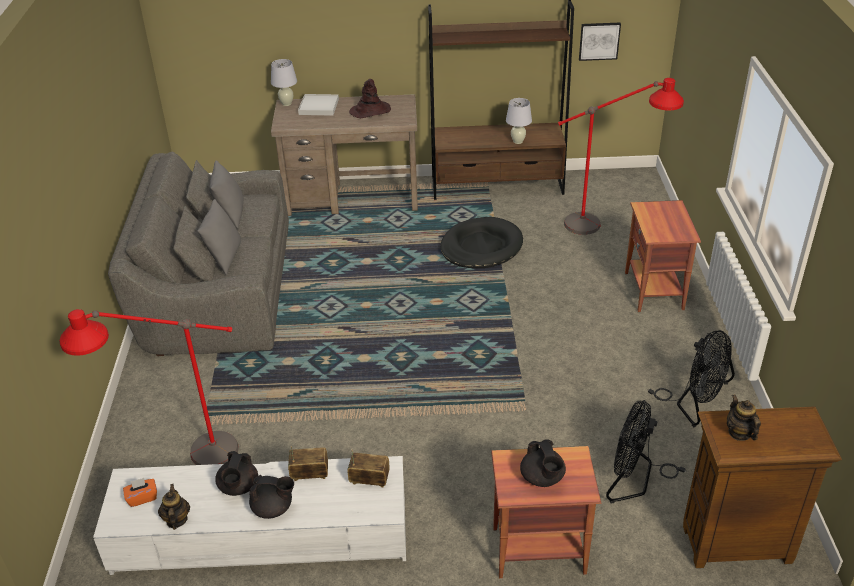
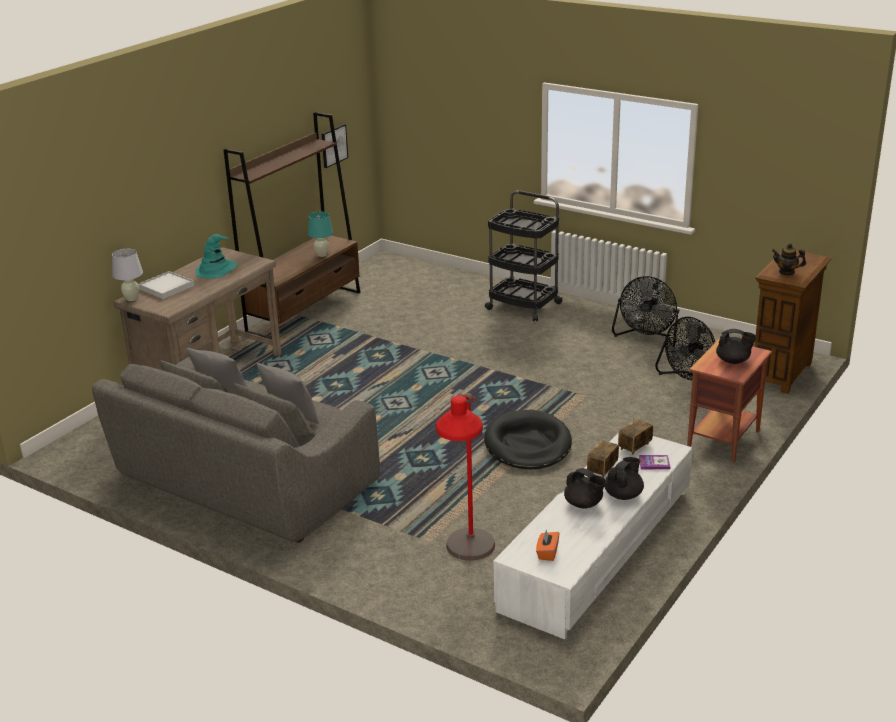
camera: 55 degrees left, 10 degrees down
teapot [158,484,190,530] -> none
brown hat [349,79,391,118] -> turquoise hat [196,234,238,278]
black dog bed [440,217,523,268] -> black dog bed moved to [484,410,572,469]
white table lamp [506,98,532,144] -> turquoise table lamp [307,212,333,257]
red floor lamp [558,78,684,235] -> none
nightstand [625,200,701,312] -> black cart [485,191,562,321]
black fan [648,330,735,427] -> black fan turned 135 degrees clockwise [612,276,679,347]
none -> book [639,455,670,469]

